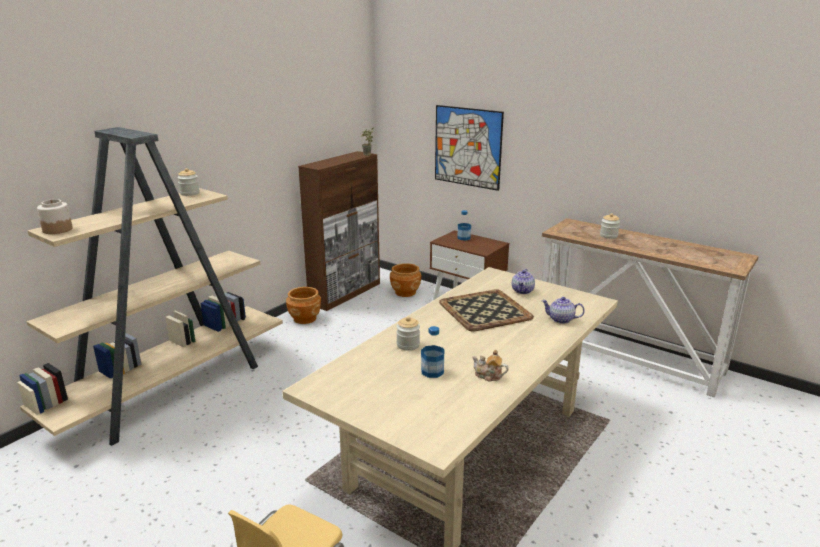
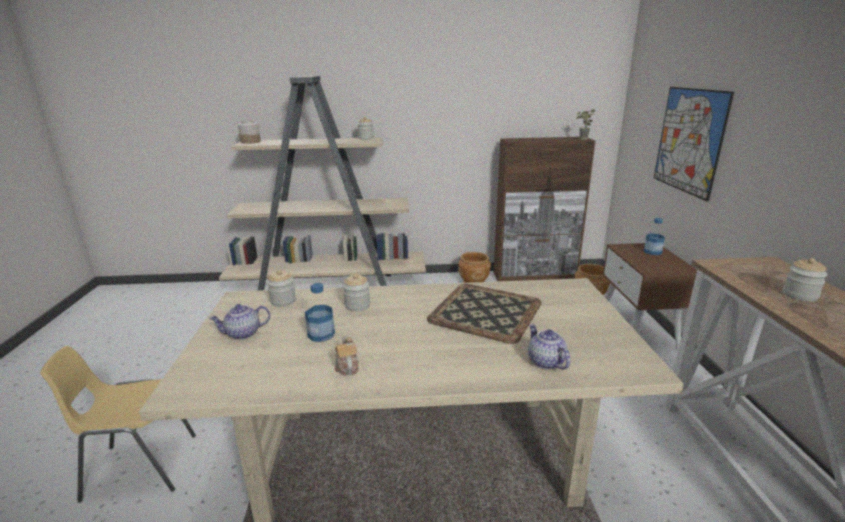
camera: 50 degrees right, 0 degrees up
teapot [512,269,535,294] -> teapot moved to [209,304,270,340]
none -> jar [267,270,296,307]

